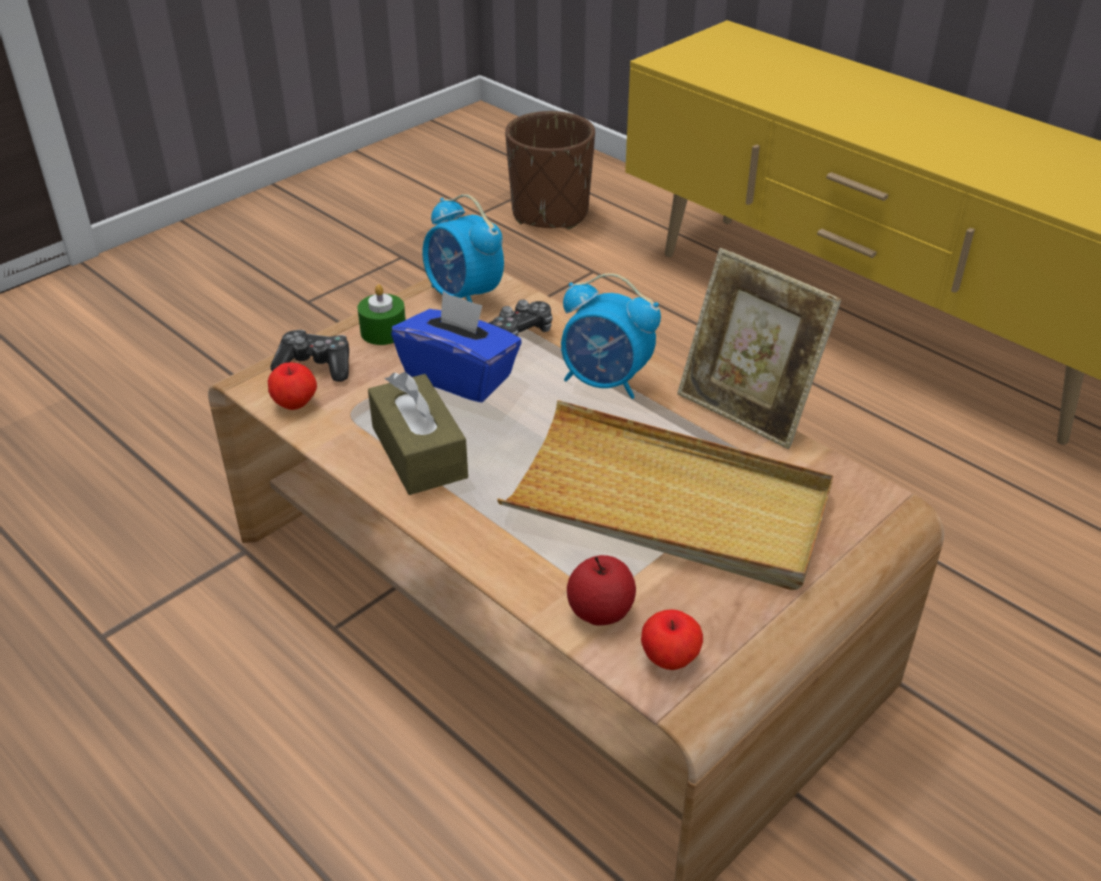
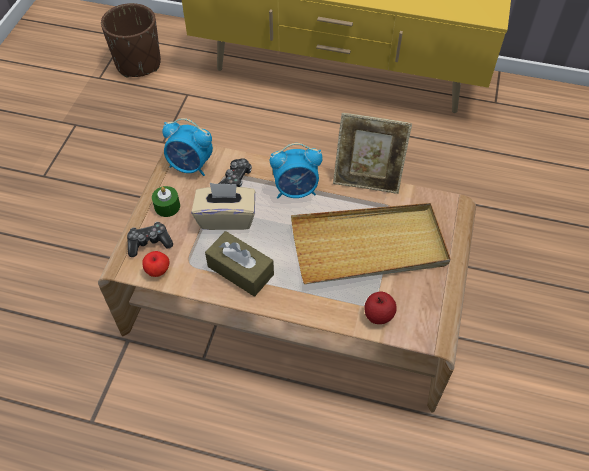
camera: 30 degrees left, 15 degrees up
blue tissue box [391,291,522,402] -> beige tissue box [192,183,255,230]
apple [641,609,703,670] -> none

